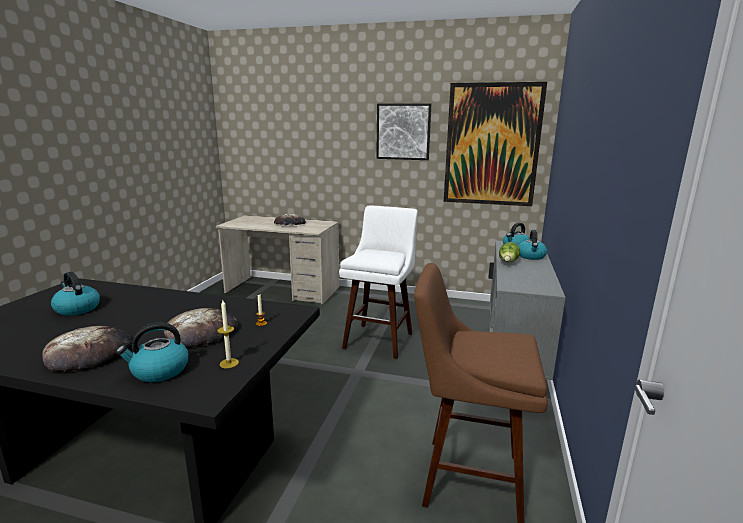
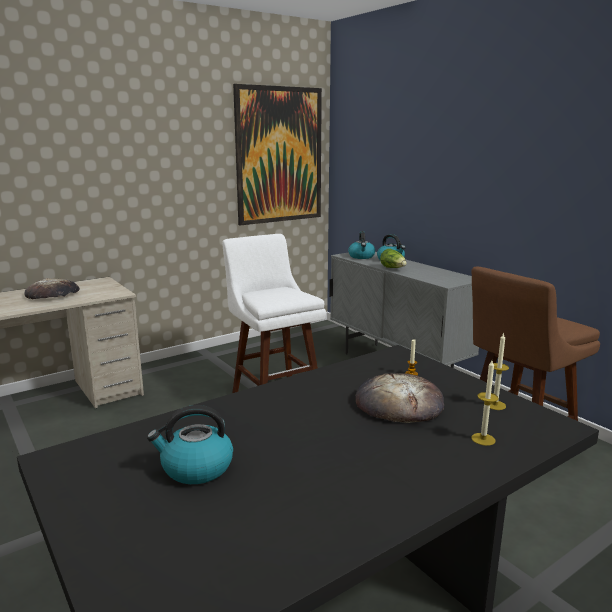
camera: 50 degrees left, 0 degrees up
bread [42,326,131,372] -> none
kettle [116,322,188,382] -> candle [471,360,499,446]
picture [376,103,431,160] -> none

